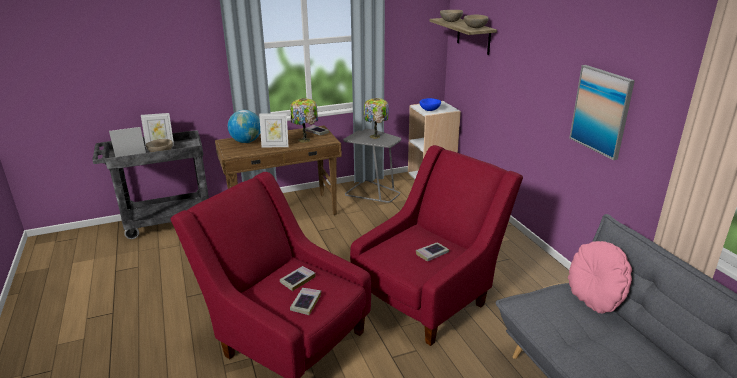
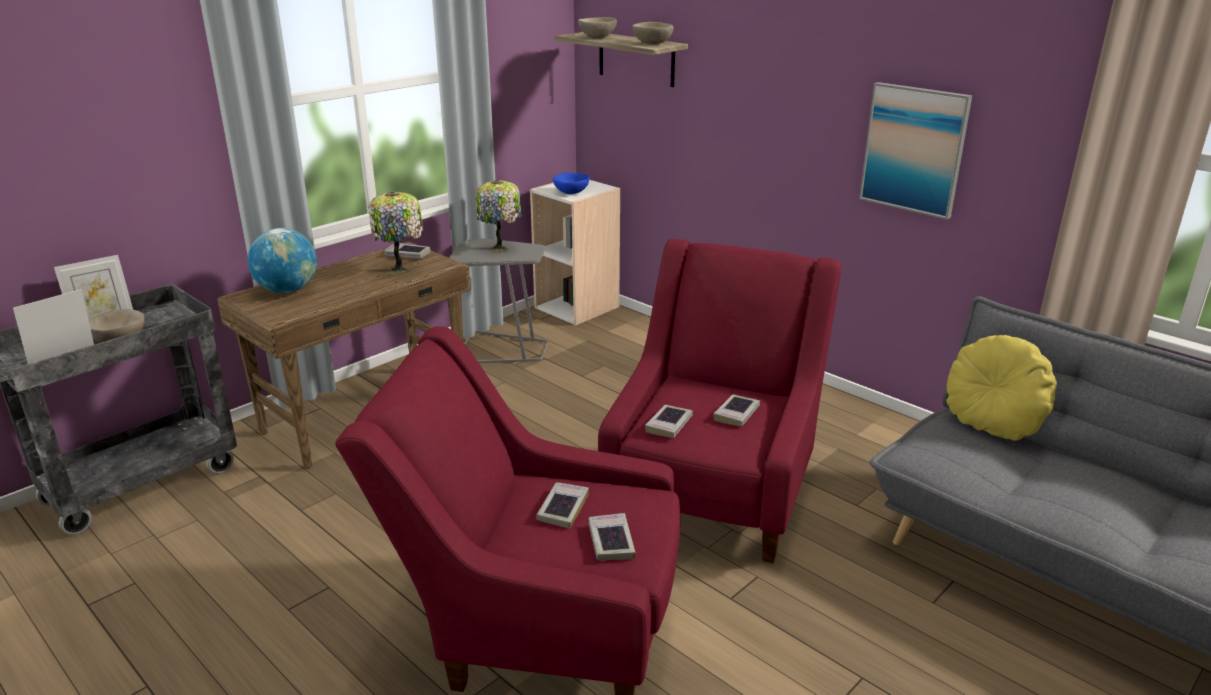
camera: 25 degrees left, 0 degrees up
picture frame [259,113,289,147] -> none
pink pillow [568,241,632,314] -> yellow pillow [946,335,1057,441]
none -> book [645,405,693,438]

